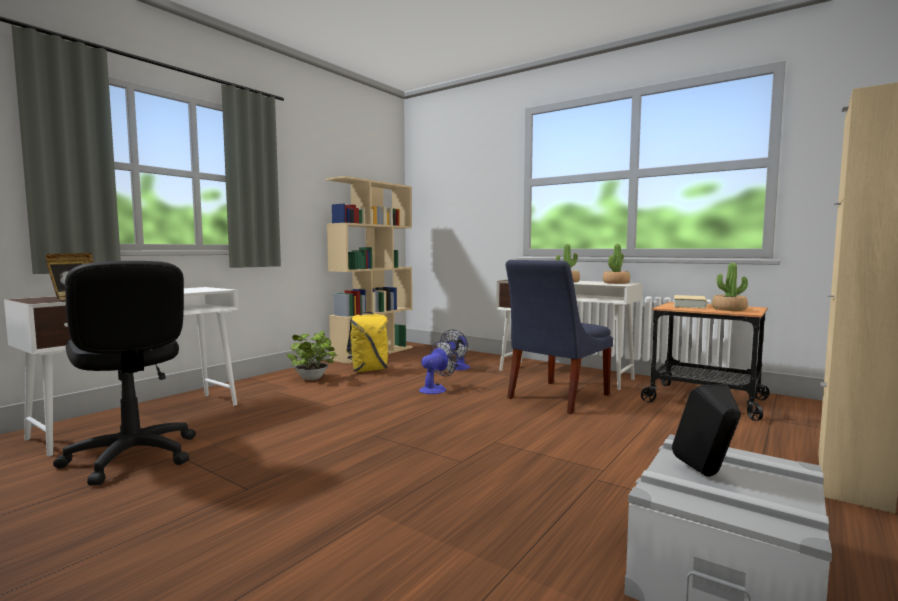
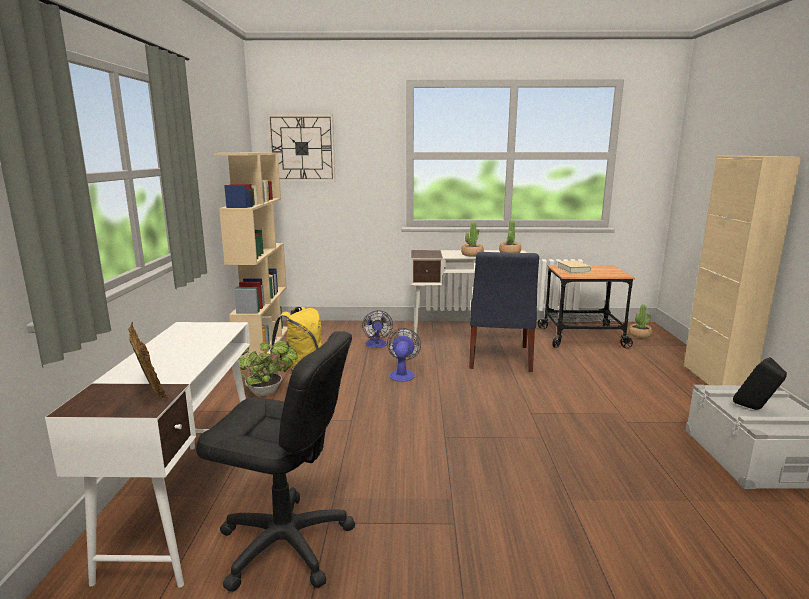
camera: 35 degrees left, 10 degrees up
potted plant [712,263,748,311] -> potted plant moved to [629,304,652,338]
none -> wall clock [267,114,335,182]

